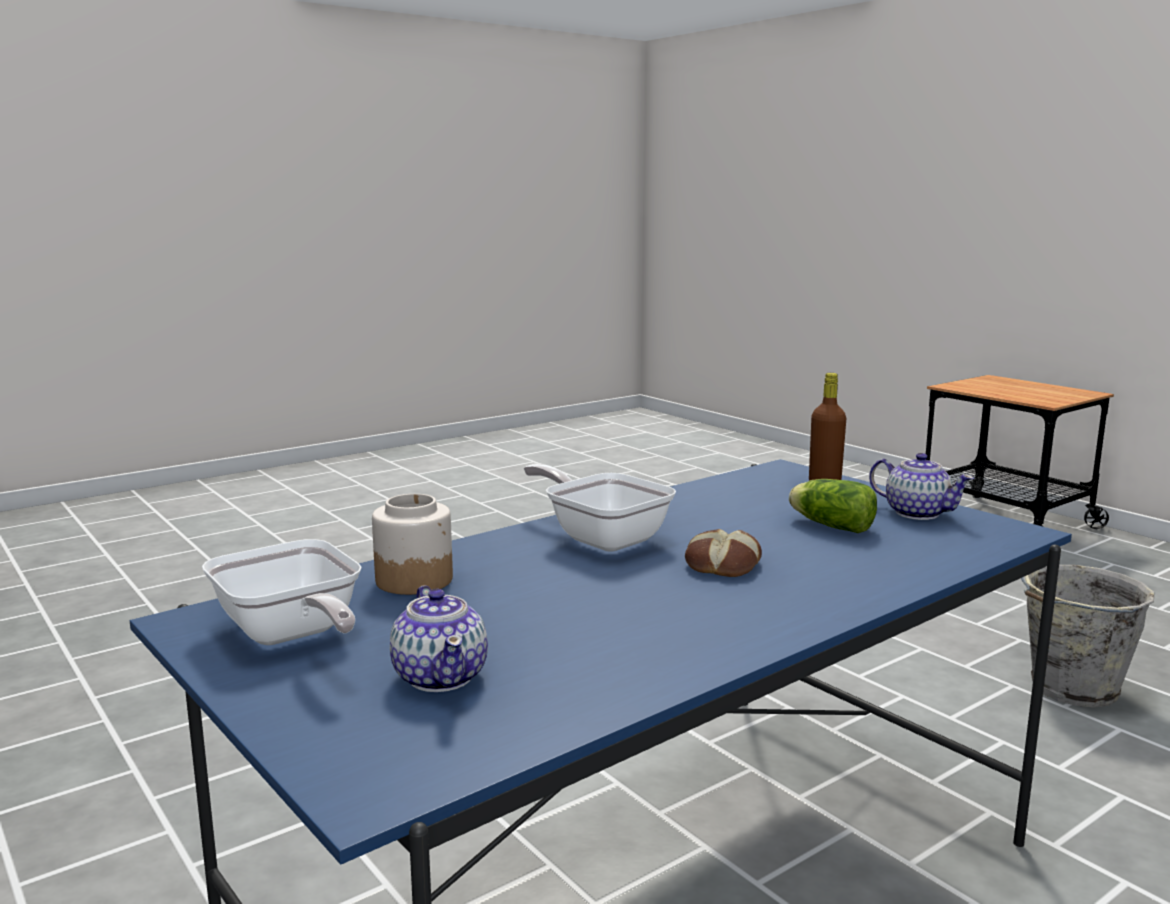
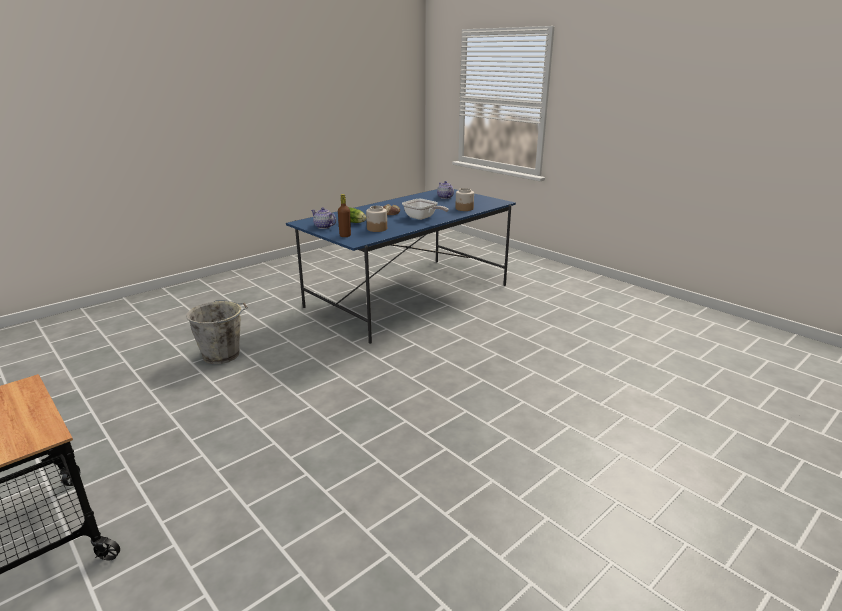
camera: 175 degrees right, 10 degrees up
frying pan [202,539,362,645] -> none
none -> jar [366,206,387,232]

